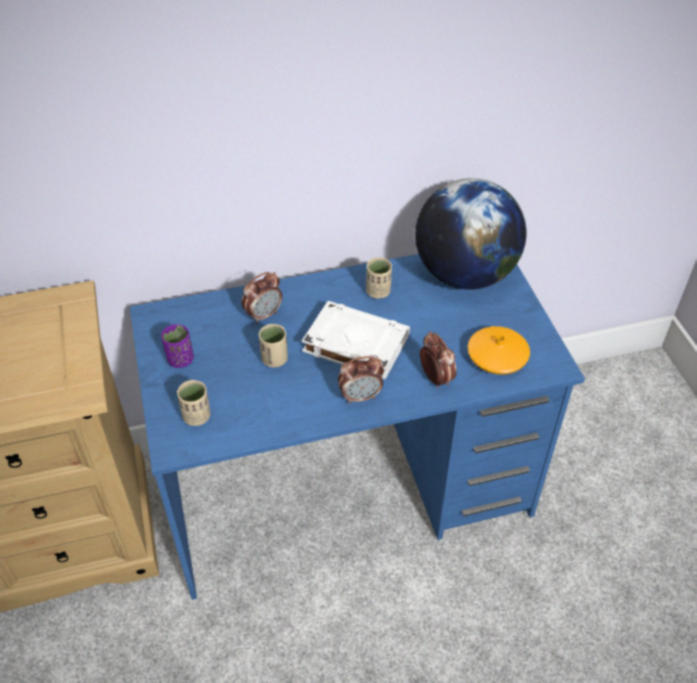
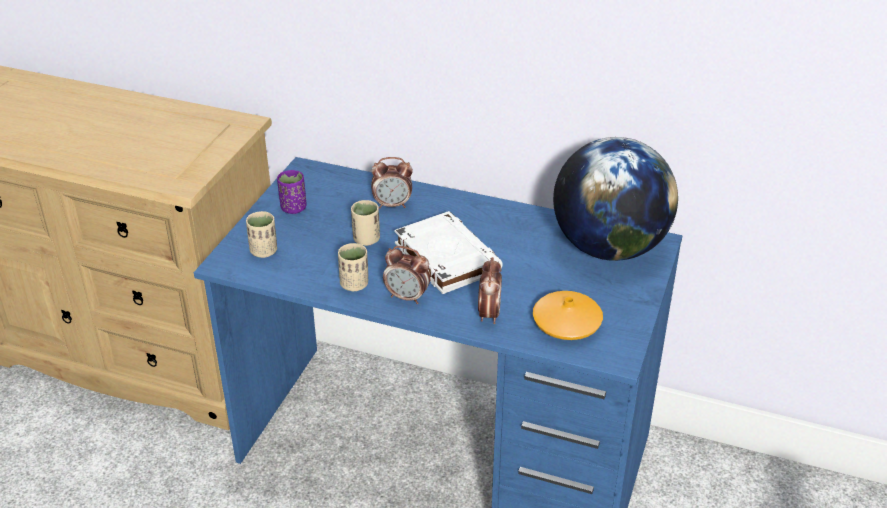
camera: 35 degrees right, 10 degrees down
beige cup [366,257,392,299] -> beige cup moved to [338,243,368,291]

